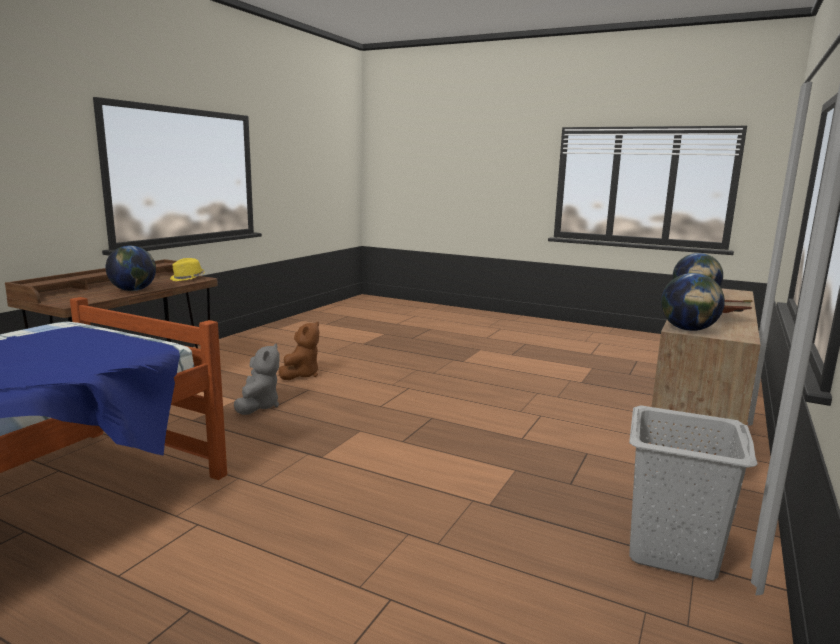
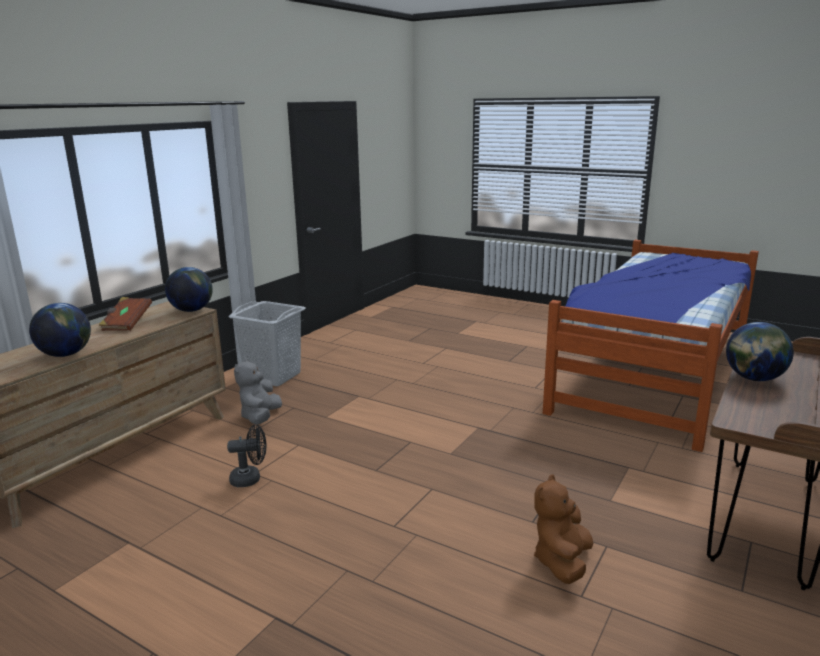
camera: 175 degrees left, 5 degrees up
yellow hat [170,258,205,281] -> none
grey plush toy [234,344,279,415] -> grey plush toy moved to [234,358,282,424]
none -> black fan [227,424,266,487]

